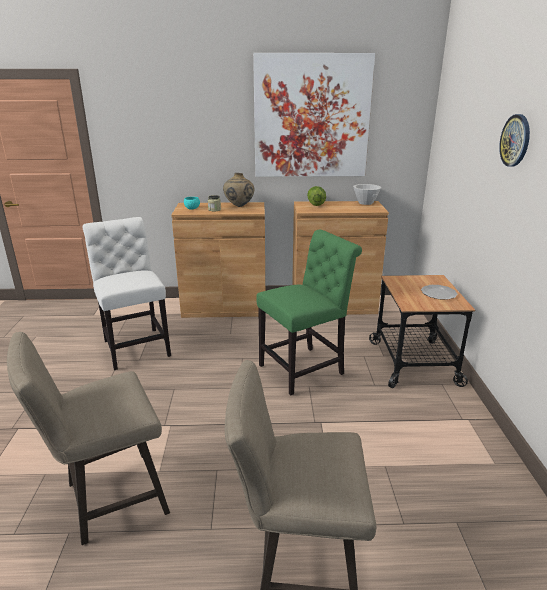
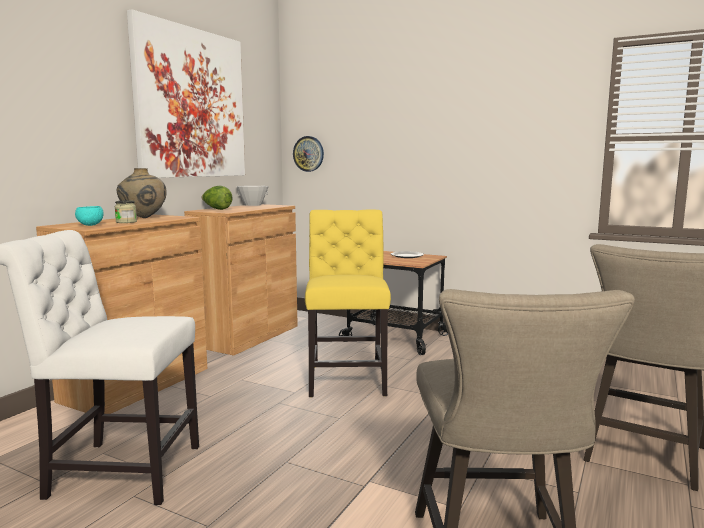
camera: 60 degrees left, 15 degrees down
green chair [256,230,362,395] -> yellow chair [305,210,391,397]
wall clock [499,114,530,167] -> wall clock moved to [293,136,324,172]

